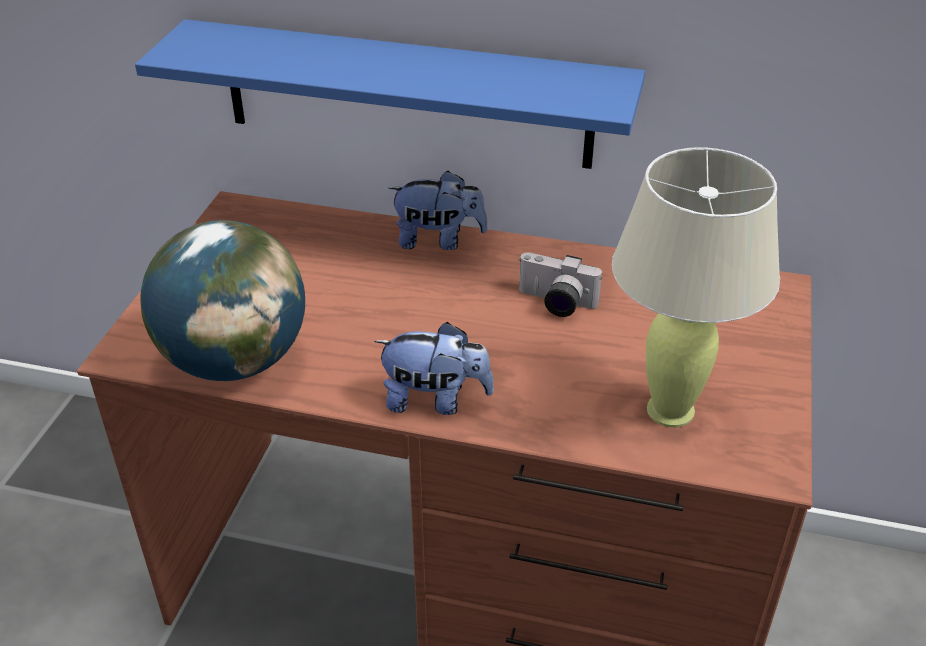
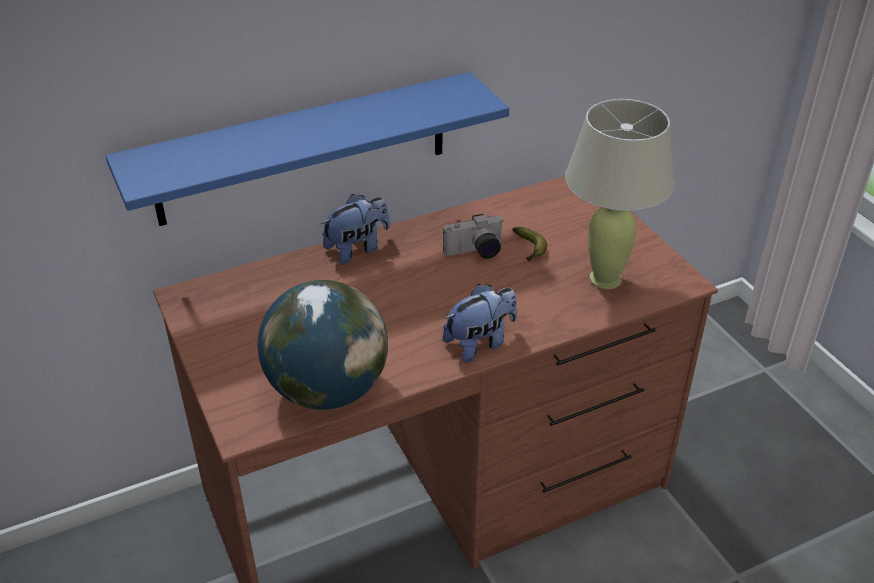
camera: 40 degrees left, 0 degrees up
none -> banana [513,227,547,261]

